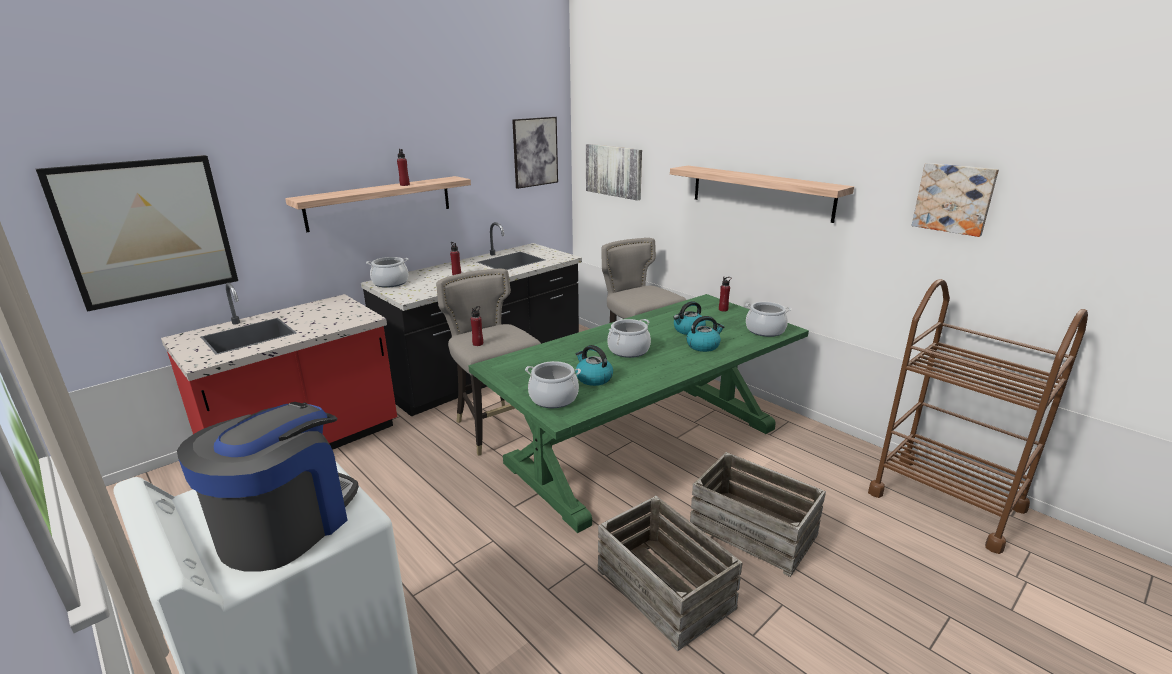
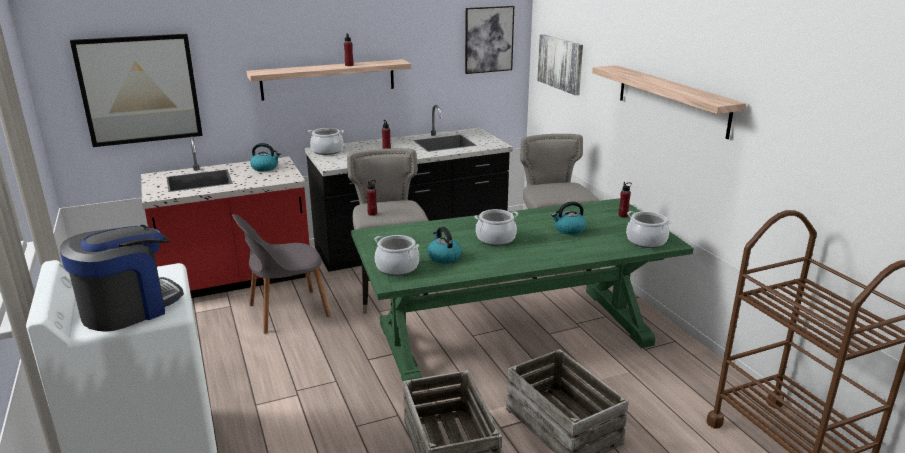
camera: 20 degrees right, 0 degrees up
kettle [686,316,724,352] -> kettle moved to [250,143,281,171]
picture [912,163,999,237] -> none
none -> grey chair [232,214,330,334]

